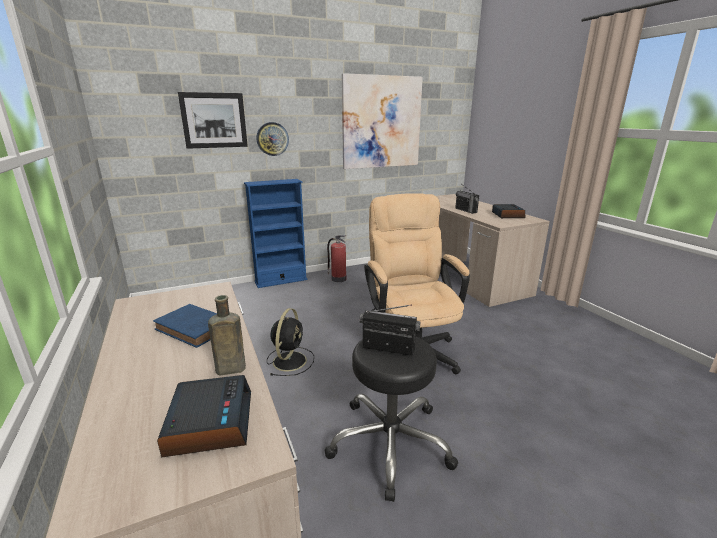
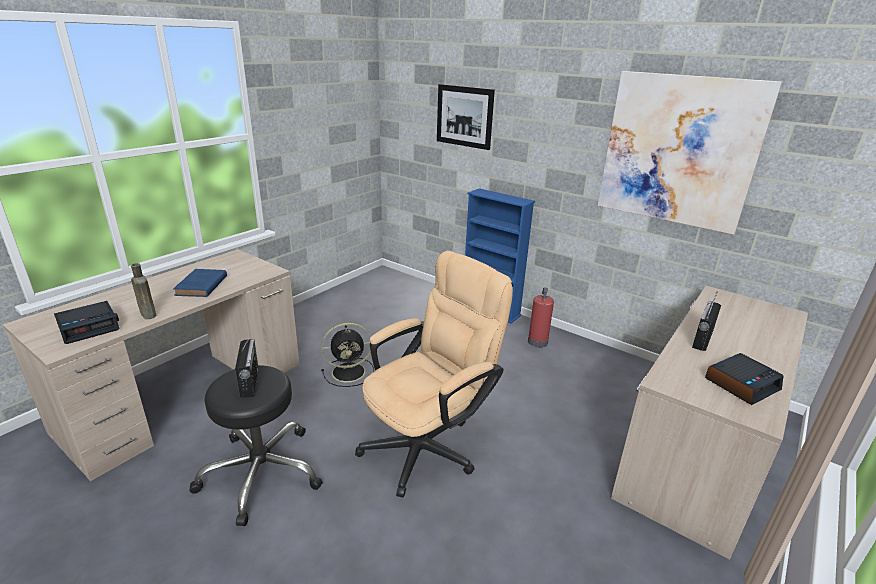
camera: 60 degrees right, 5 degrees up
wall clock [256,122,289,156] -> none

